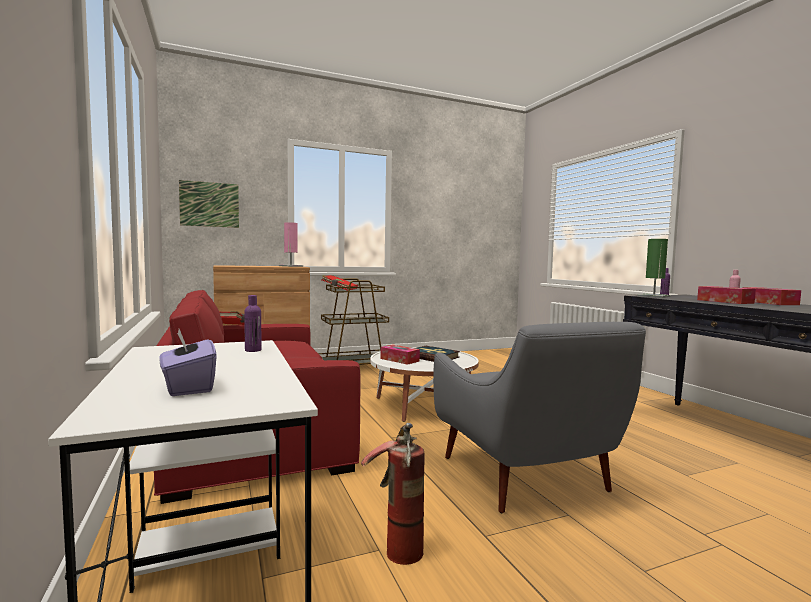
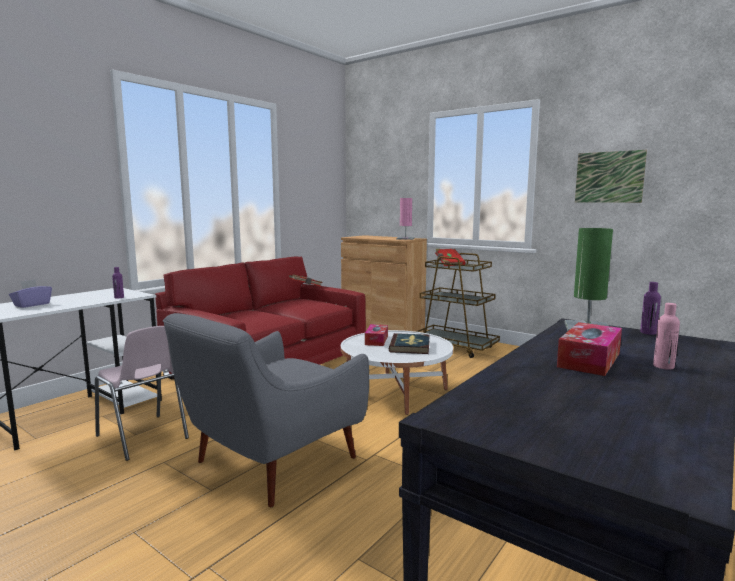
camera: 60 degrees right, 5 degrees up
picture [179,180,239,228] -> picture moved to [575,150,647,203]
fire extinguisher [361,423,425,565] -> pink chair [95,326,189,461]
tissue box [742,287,801,305] -> none

